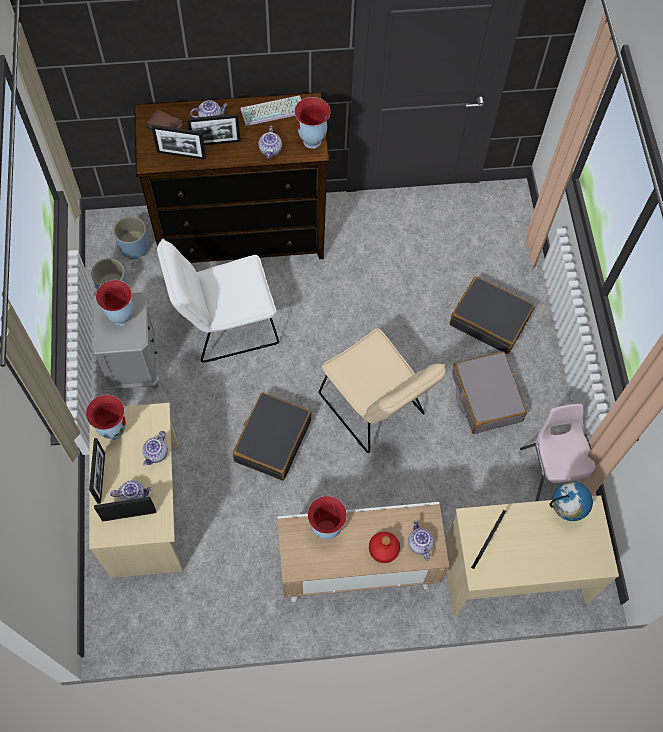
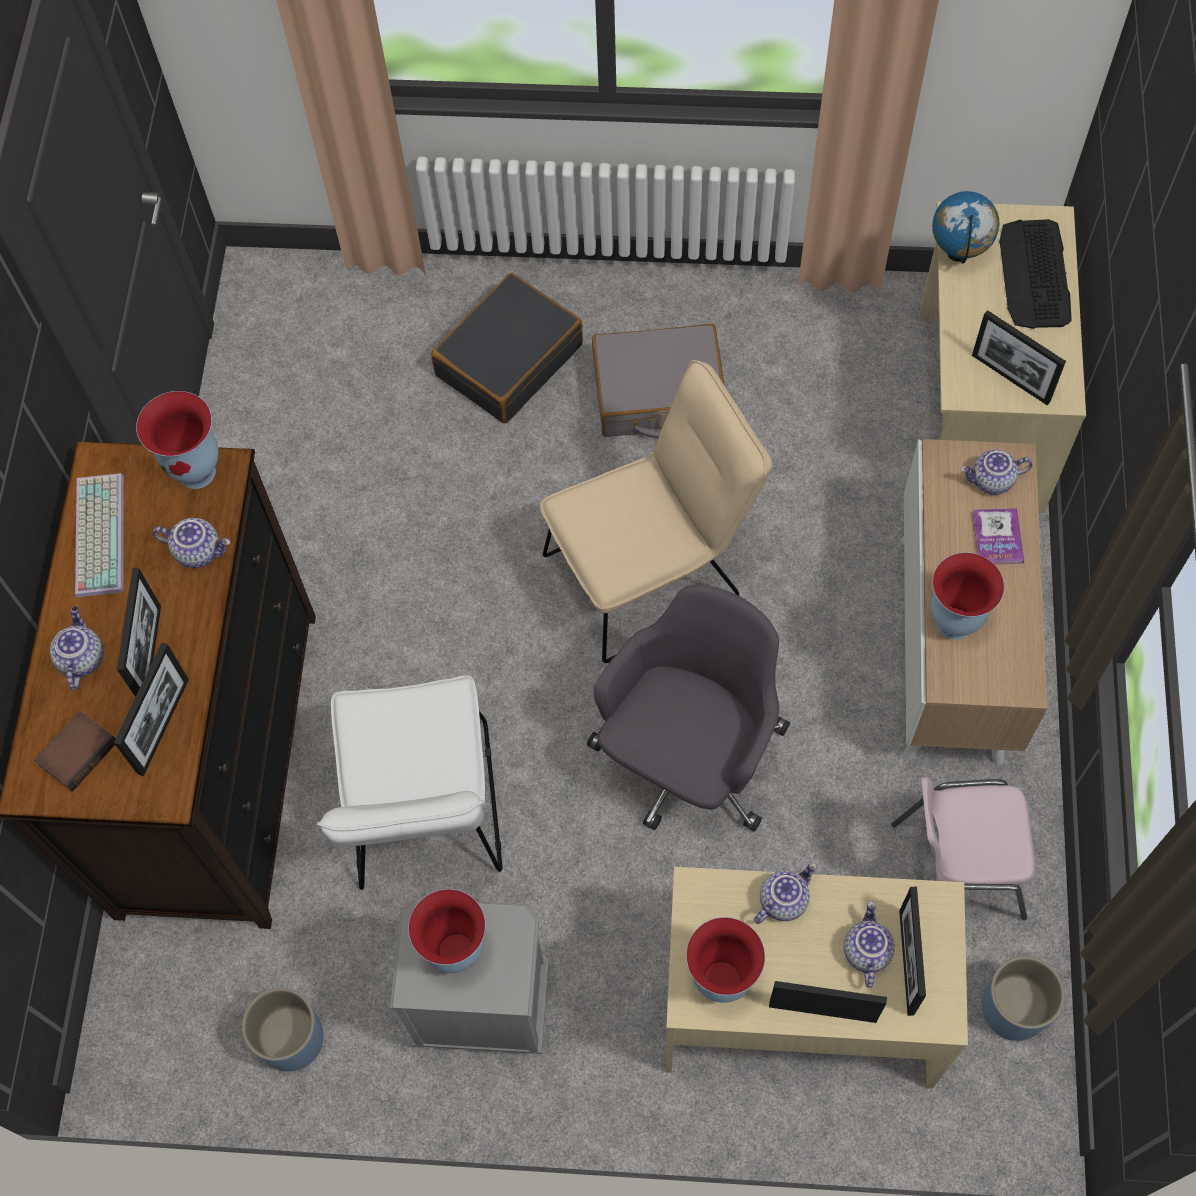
camera: 75 degrees left, 0 degrees up
blue planter [113,216,149,259] -> blue planter moved to [982,956,1065,1041]
teapot [142,431,168,466] -> teapot turned 75 degrees counterclockwise [754,863,817,924]
black suitcase [233,392,311,481] -> grey office chair [587,585,790,832]
red bottle [369,532,400,563] -> book [972,508,1024,565]
pink chair [520,404,596,501] -> pink chair moved to [891,777,1035,921]
none -> keyboard [999,219,1072,329]

